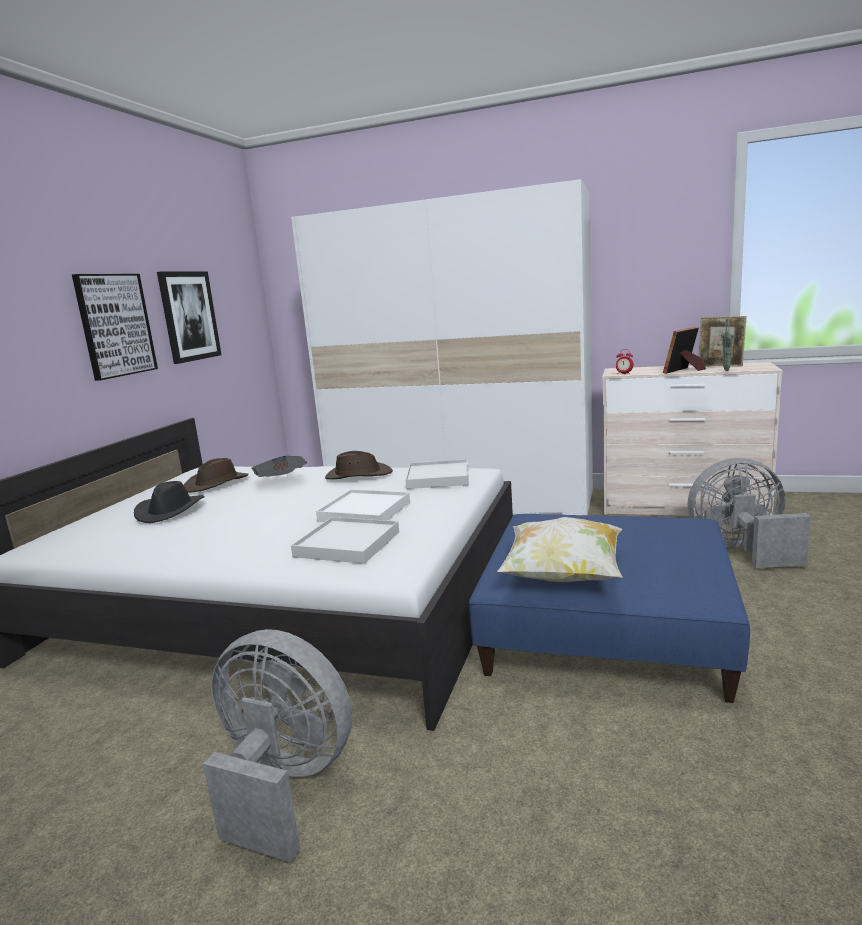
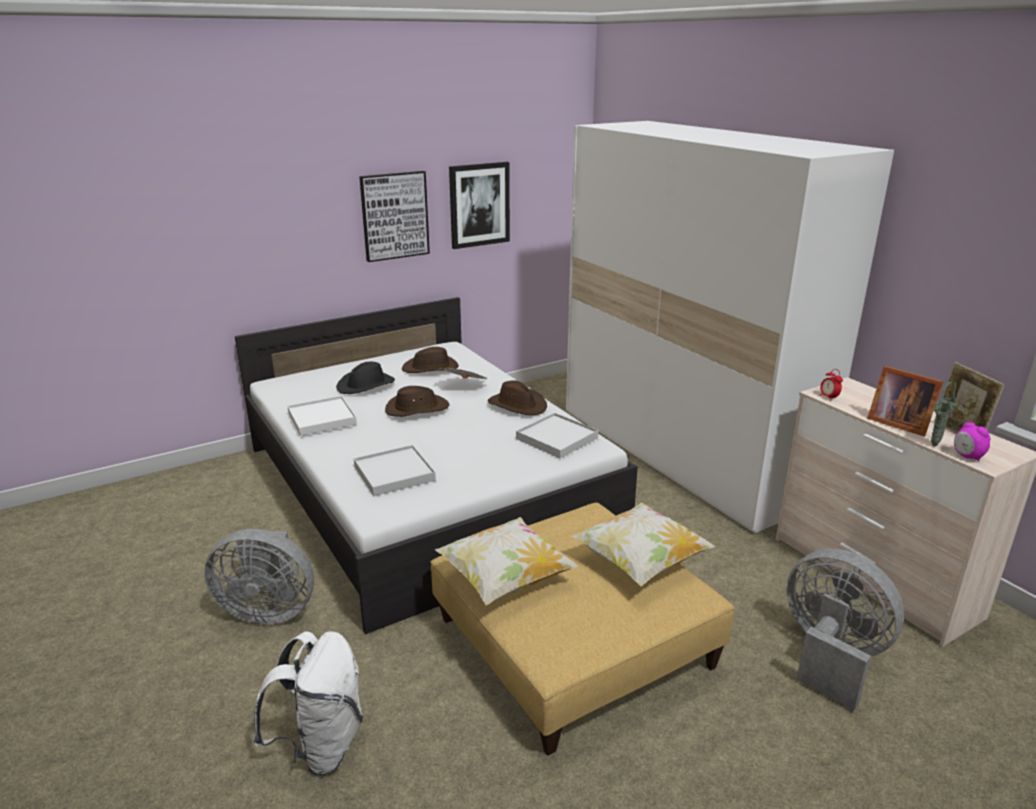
camera: 40 degrees right, 10 degrees up
grey fan [203,629,352,863] -> grey fan turned 120 degrees clockwise [204,529,314,624]
white tray [316,489,410,522] -> white tray moved to [287,396,357,436]
blue ottoman [469,514,750,703] -> beige ottoman [430,503,735,756]
picture frame [663,327,706,374] -> picture frame turned 135 degrees counterclockwise [867,366,943,436]
none -> white backpack [253,631,363,776]
none -> brown hat [385,386,449,417]
none -> pillow [571,503,715,587]
none -> alarm clock [954,422,990,461]

